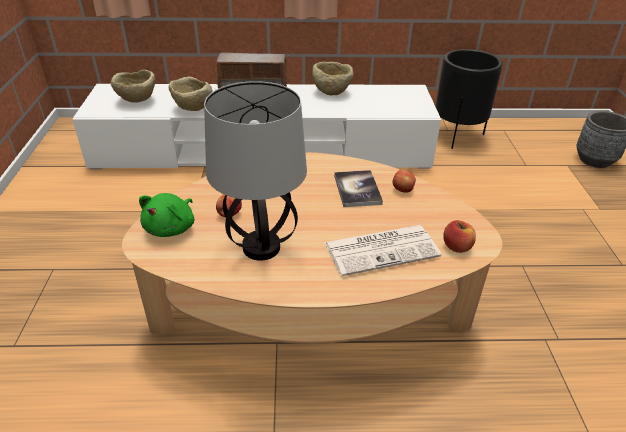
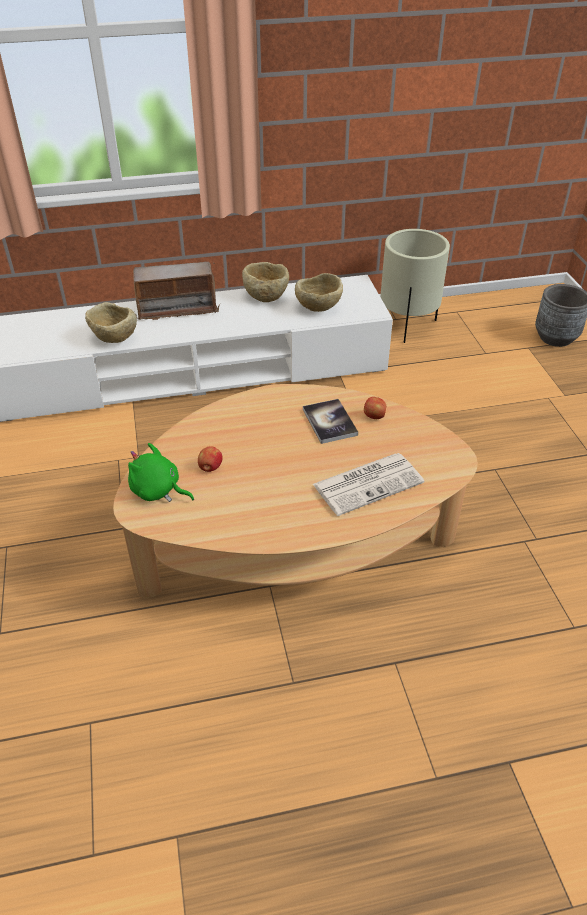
camera: 10 degrees left, 5 degrees up
beige bowl [111,70,155,103] -> beige bowl moved to [295,273,343,312]
green plush toy [139,193,194,237] -> green plush toy turned 105 degrees clockwise [128,443,194,502]
table lamp [204,81,307,261] -> none
black planter [435,49,503,149] -> beige planter [380,229,450,343]
apple [443,220,476,253] -> none

